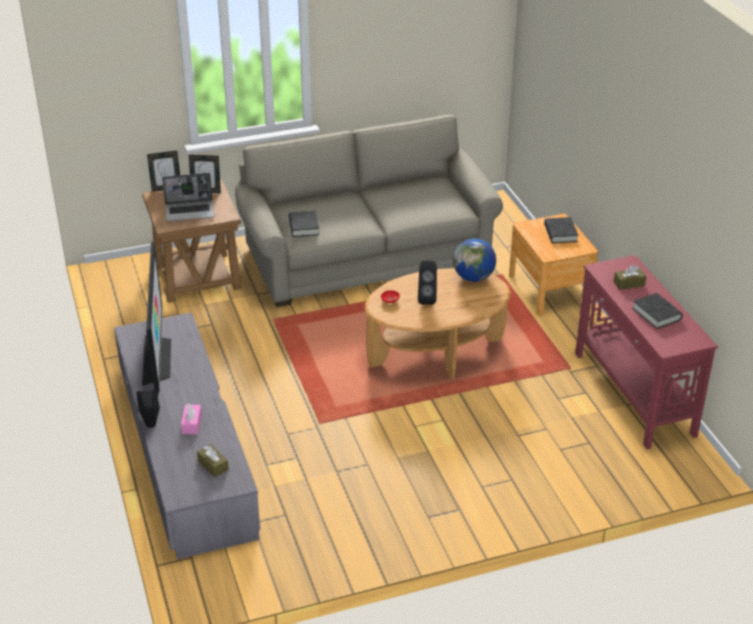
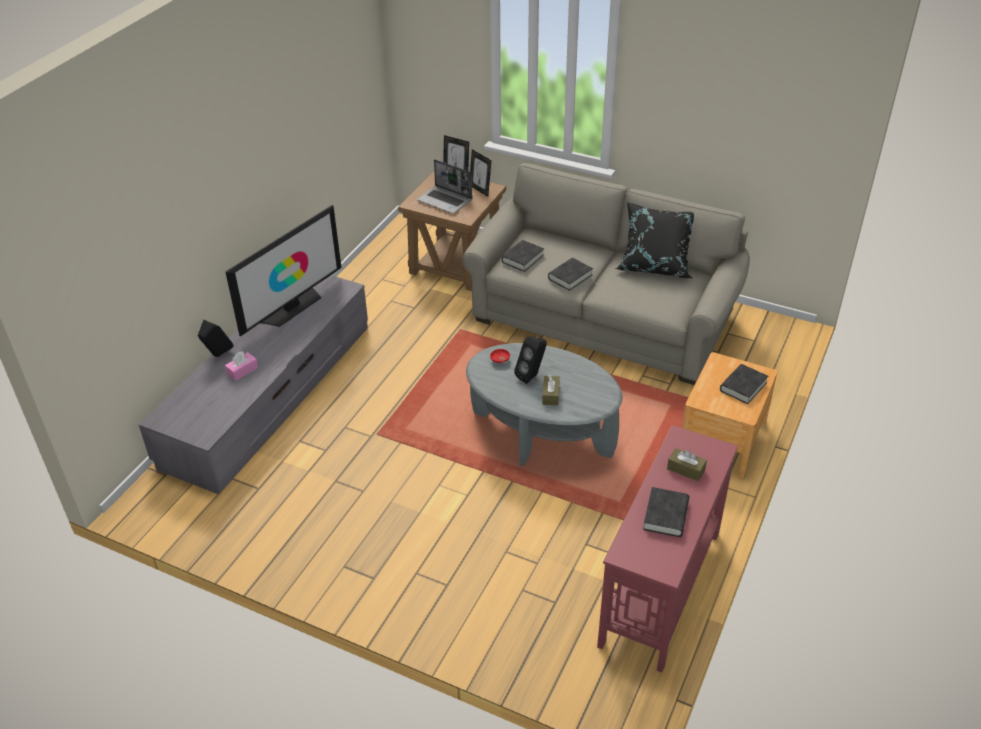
camera: 45 degrees right, 5 degrees up
brown tissue box [197,444,229,477] -> brown tissue box moved to [542,375,560,406]
brown coffee table [365,268,511,380] -> grey coffee table [466,343,622,466]
globe [453,239,496,282] -> none
none -> black book [548,258,593,291]
none -> black pillow [615,202,694,278]

